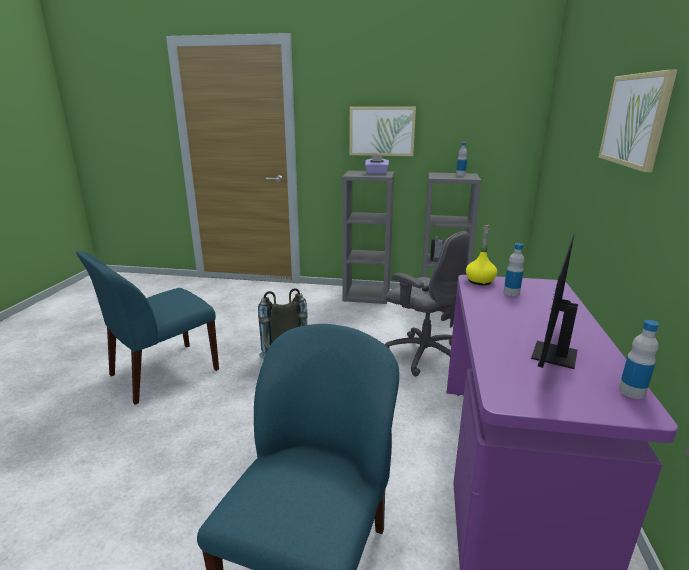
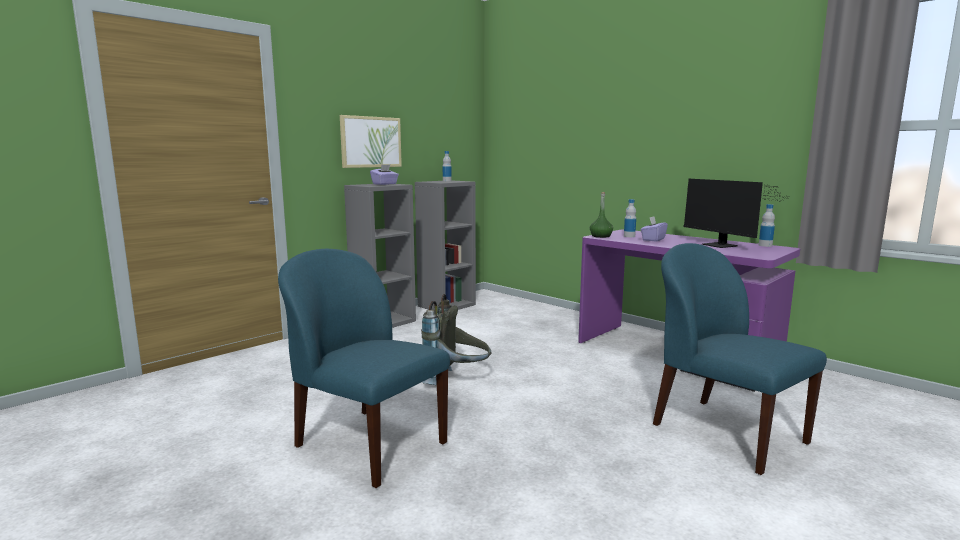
camera: 55 degrees left, 10 degrees down
blue chair [76,251,219,405] -> blue chair turned 135 degrees clockwise [278,249,450,488]
grey office chair [385,231,470,376] -> none
yellow bottle [466,225,497,285] -> green bottle [590,192,613,238]
picture [599,69,677,172] -> none
none -> purple tissue box [641,217,668,242]

